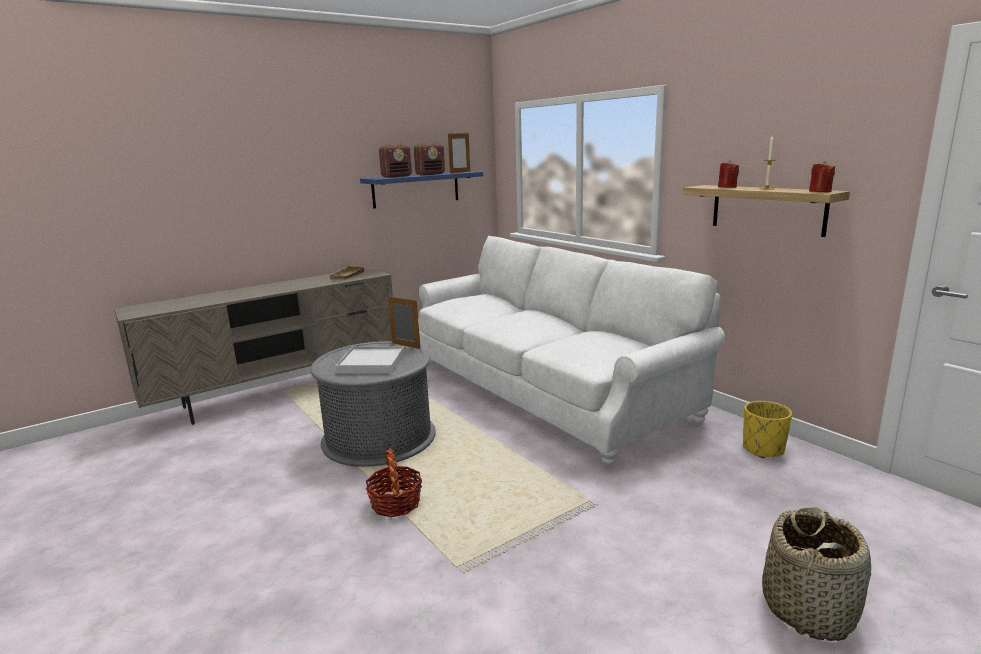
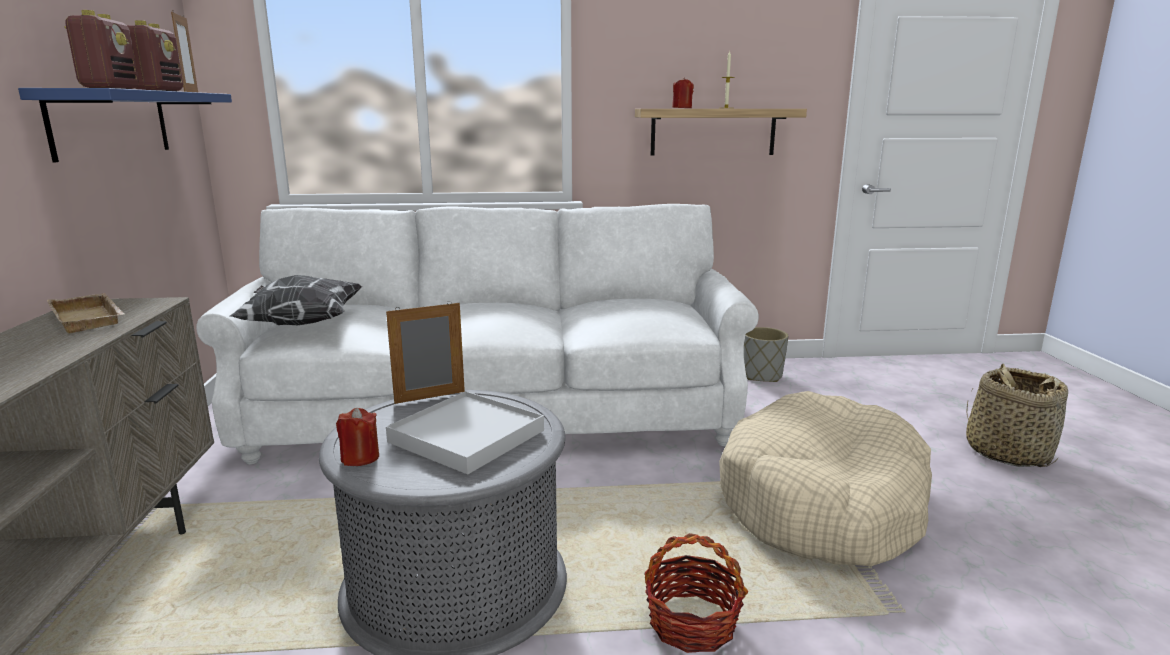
camera: 60 degrees left, 0 degrees up
yellow planter [743,401,792,458] -> grey planter [744,327,788,382]
red candle [809,161,835,192] -> red candle moved to [336,408,379,466]
none -> pillow [230,275,362,325]
none -> beige dog bed [719,391,932,566]

